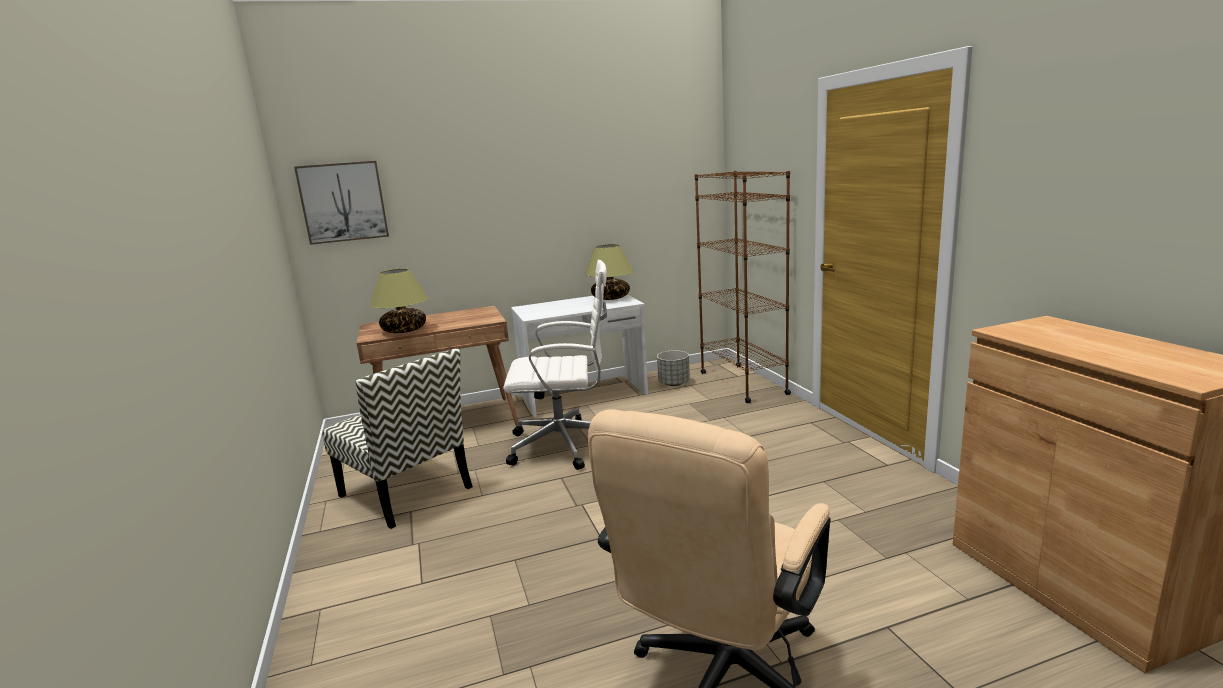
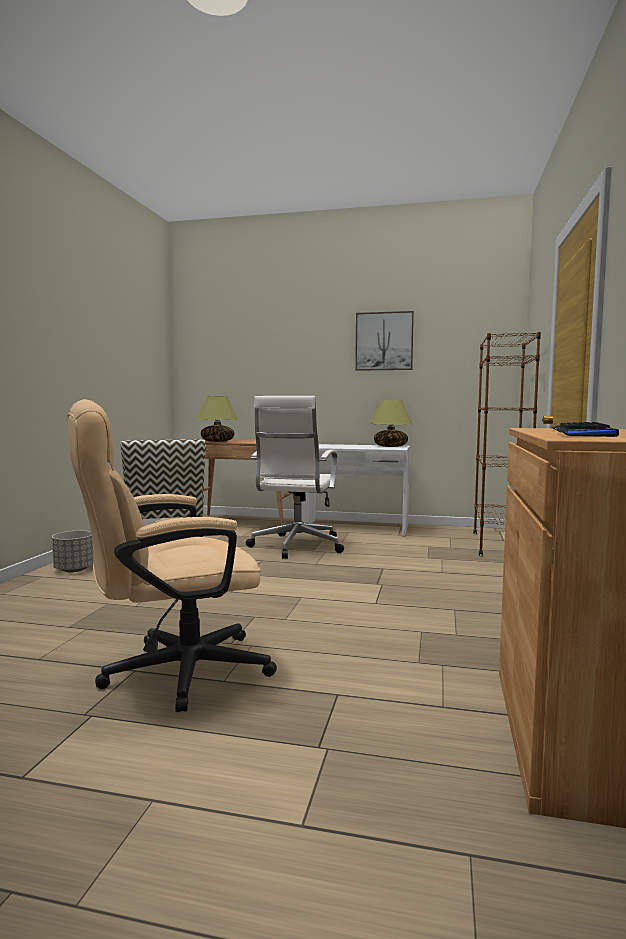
camera: 30 degrees right, 10 degrees down
picture [294,161,389,245] -> picture moved to [355,311,414,371]
white office chair [503,260,607,470] -> white office chair turned 75 degrees clockwise [246,396,344,559]
grey planter [657,350,690,386] -> grey planter moved to [52,531,94,573]
none -> keyboard [552,422,619,437]

